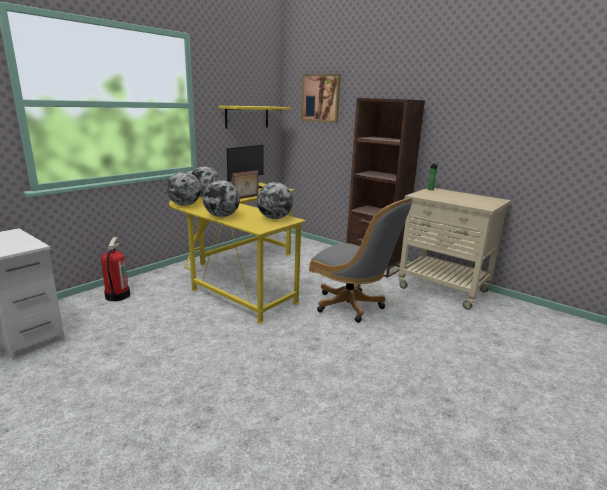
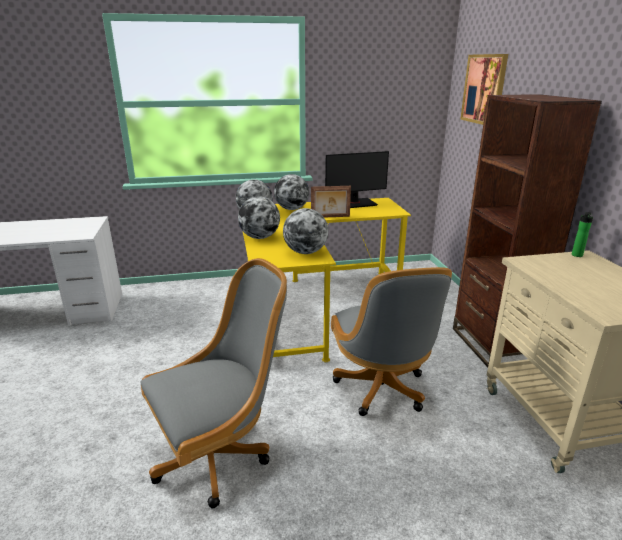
camera: 40 degrees right, 5 degrees up
fire extinguisher [101,237,130,301] -> none
yellow shelf [218,106,291,129] -> none
none -> grey office chair [140,258,287,508]

